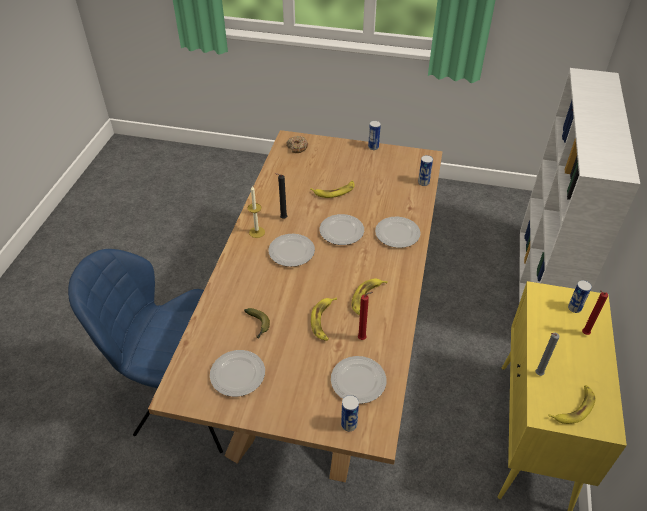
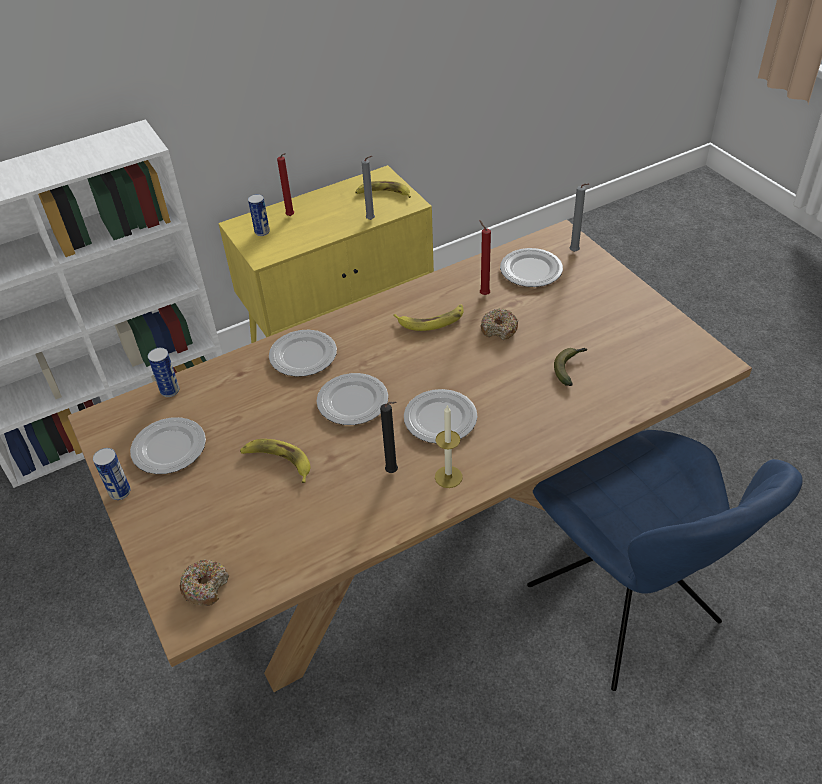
camera: 130 degrees left, 0 degrees up
plate [210,350,265,397] -> plate moved to [130,417,206,474]
banana [311,298,337,341] -> donut [481,309,518,340]
can [341,395,359,431] -> grey candle [570,184,589,252]

